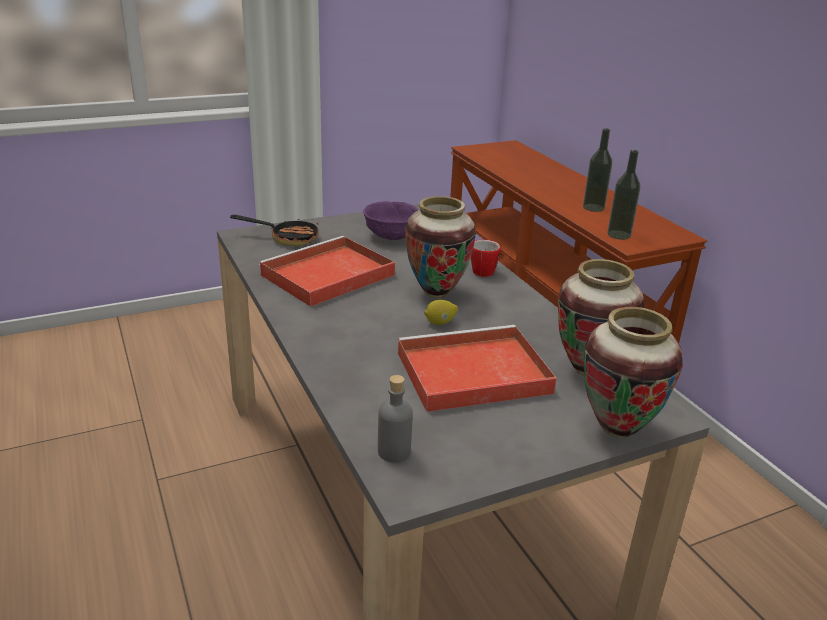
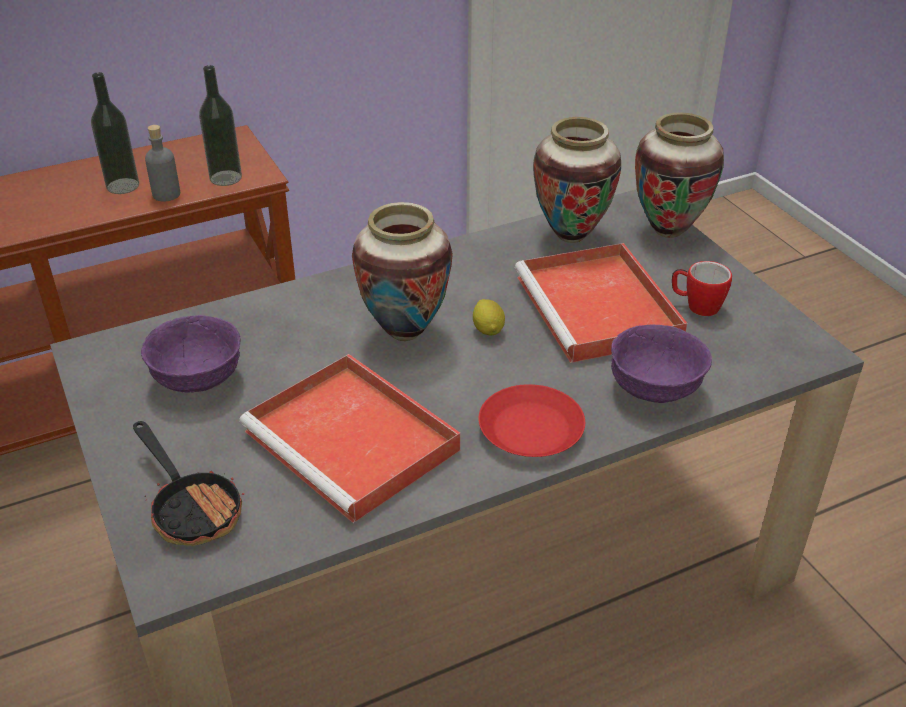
camera: 90 degrees left, 10 degrees up
frying pan [230,215,319,246] -> frying pan turned 135 degrees clockwise [133,421,244,546]
grey bottle [378,375,413,463] -> grey bottle moved to [145,125,180,202]
mug [471,239,501,277] -> mug moved to [672,261,732,316]
none -> red plate [479,384,585,457]
none -> purple bowl [611,325,712,403]

